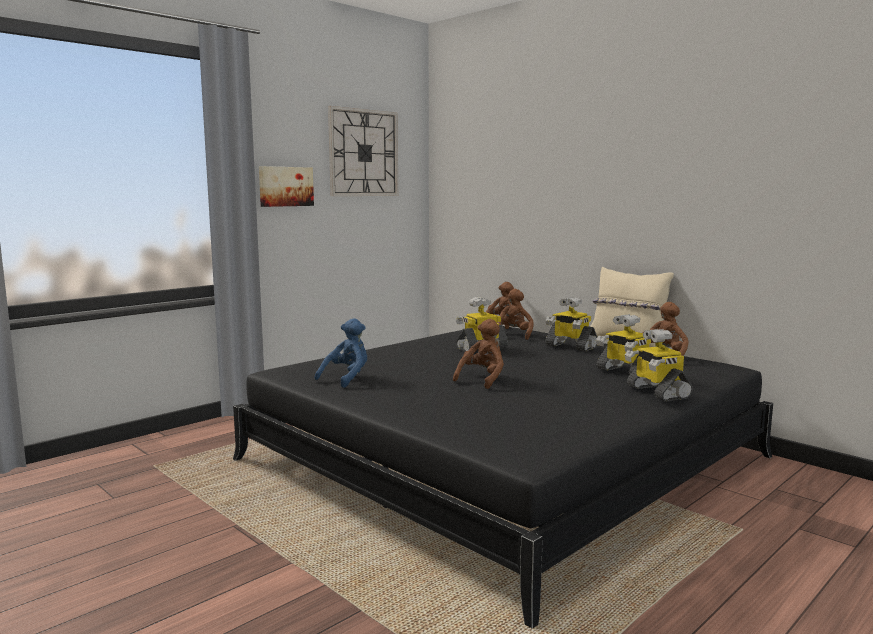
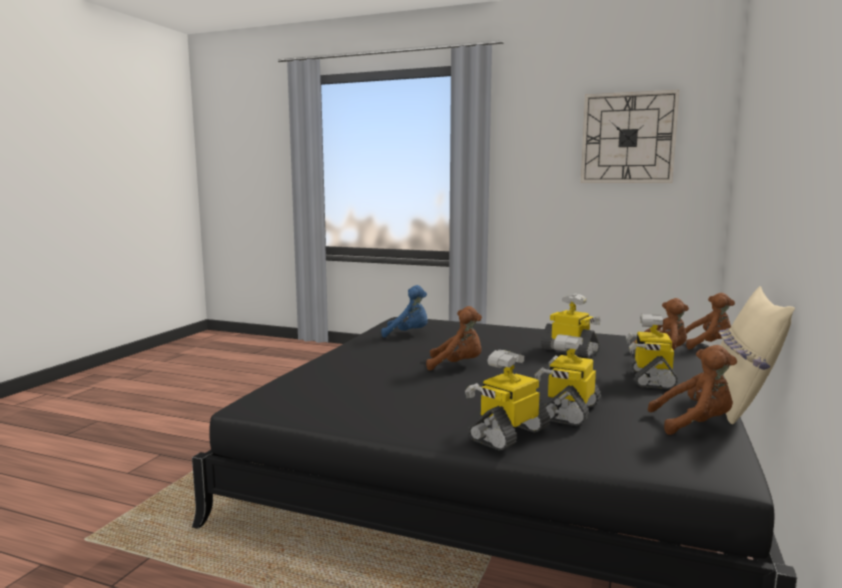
camera: 65 degrees right, 0 degrees up
picture [259,166,314,207] -> none

